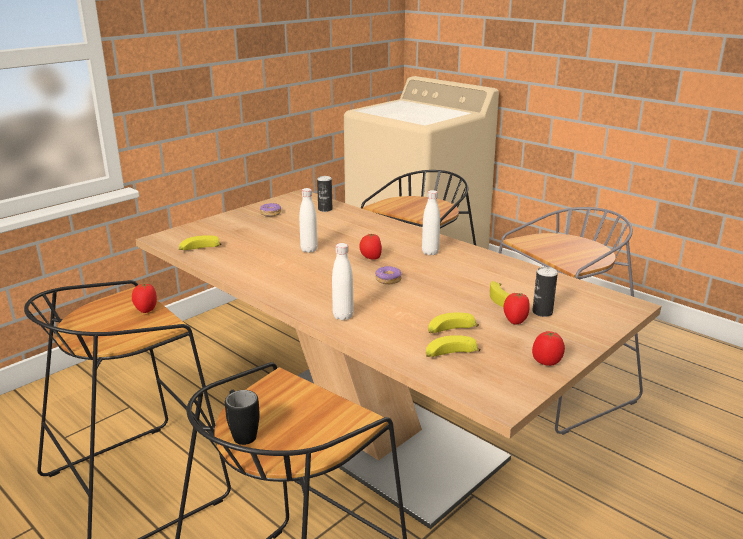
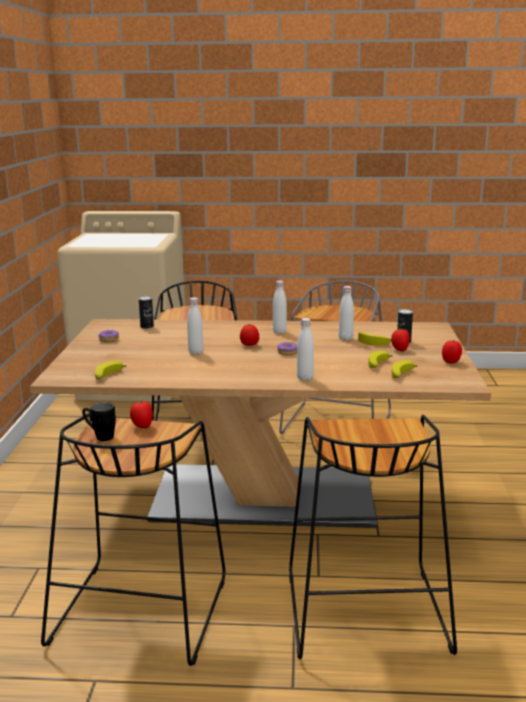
camera: 40 degrees left, 5 degrees down
black mug [225,390,260,445] -> black mug moved to [82,402,116,441]
none -> white bottle [339,286,354,340]

